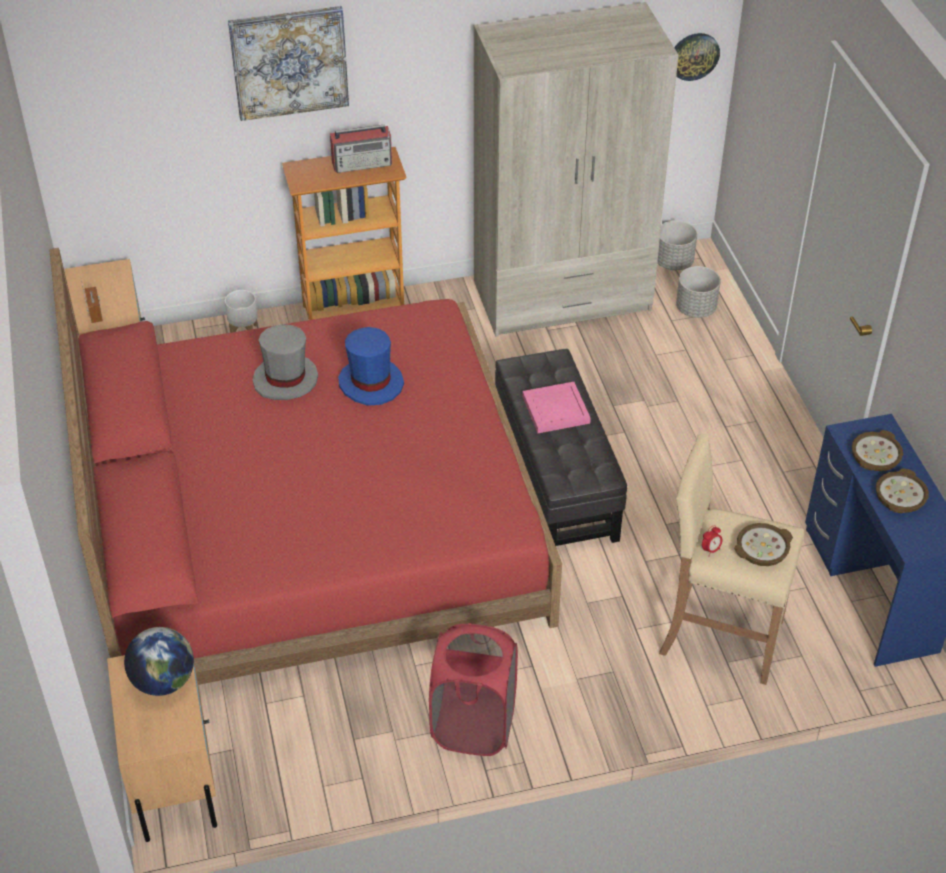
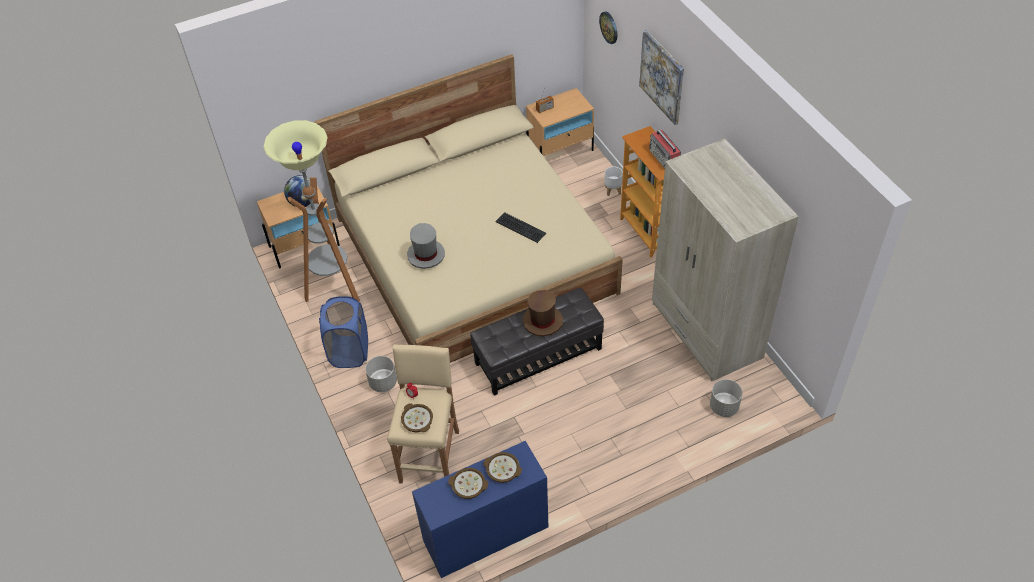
camera: 80 degrees right, 5 degrees up
red bed [49,248,562,685] -> beige bed [314,54,623,363]
grey hat [253,324,318,400] -> grey hat moved to [407,223,445,269]
blue hat [338,327,404,406] -> keyboard [495,212,546,243]
red laundry basket [429,623,518,756] -> blue laundry basket [319,296,368,368]
pink tray [522,382,591,433] -> brown hat [523,290,563,336]
grey planter [657,221,697,270] -> grey planter moved to [365,356,397,392]
wall clock [674,33,720,81] -> wall clock moved to [599,12,617,44]
none -> floor lamp [264,120,360,302]

